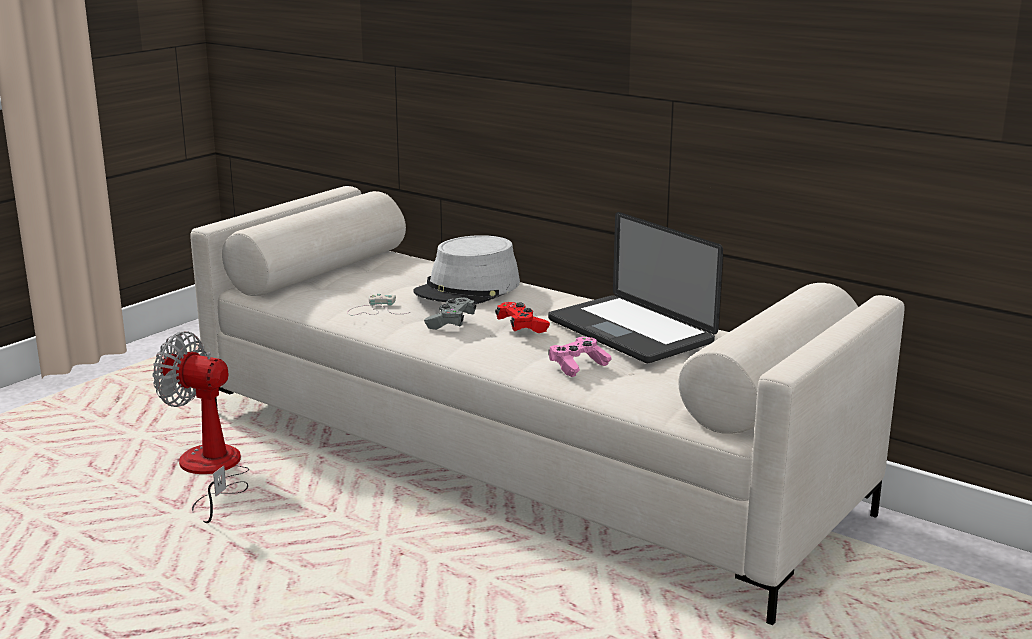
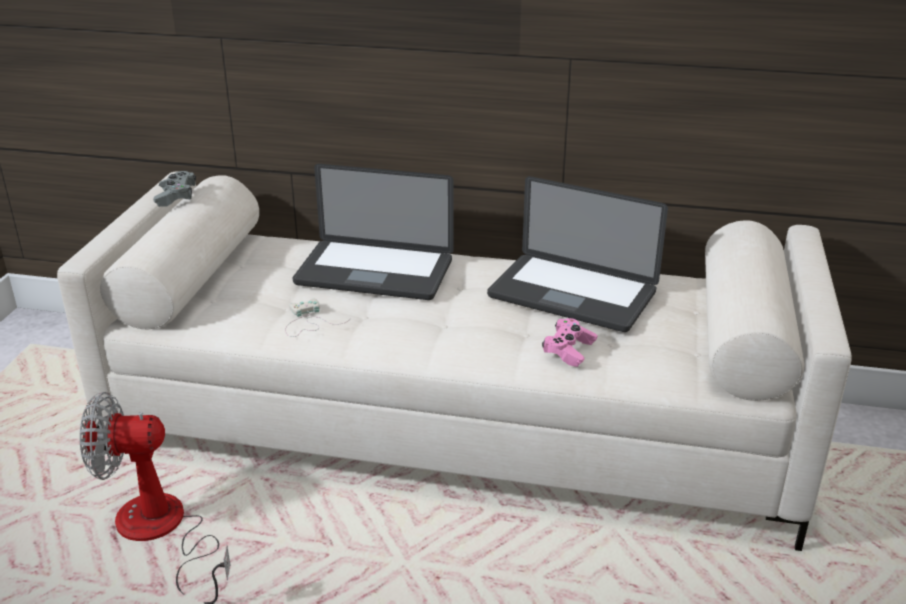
camera: 25 degrees left, 10 degrees up
grey hat [413,235,520,304] -> laptop [293,164,454,300]
grey game controller [424,297,476,330] -> grey game controller moved to [153,171,196,207]
red game controller [495,302,550,333] -> none

